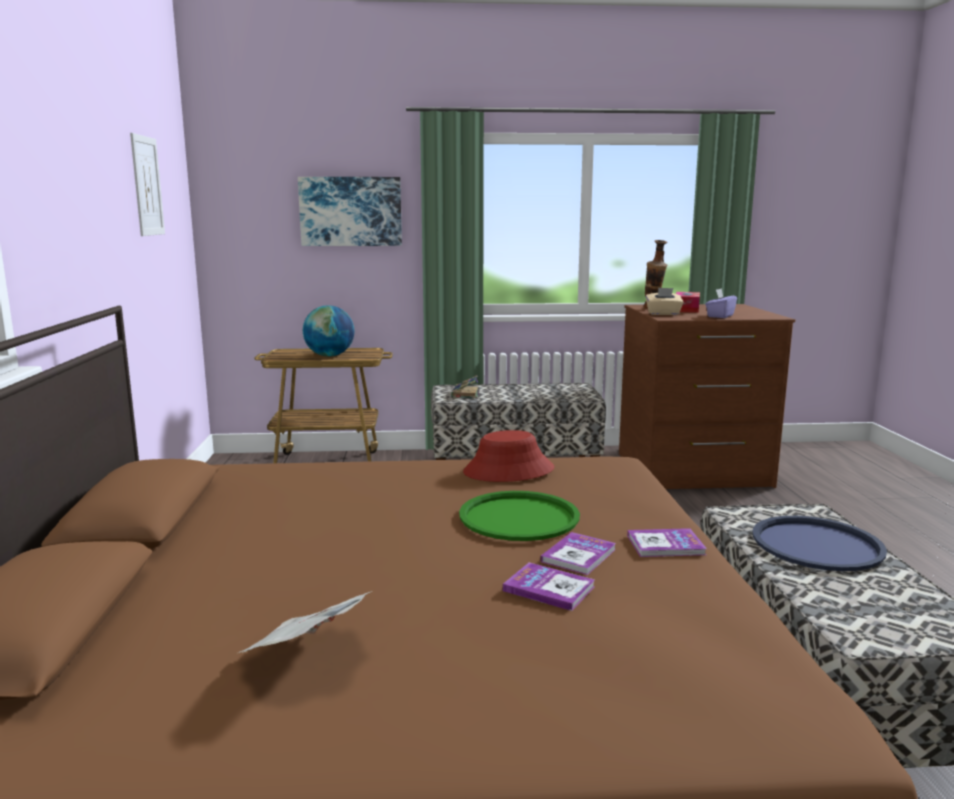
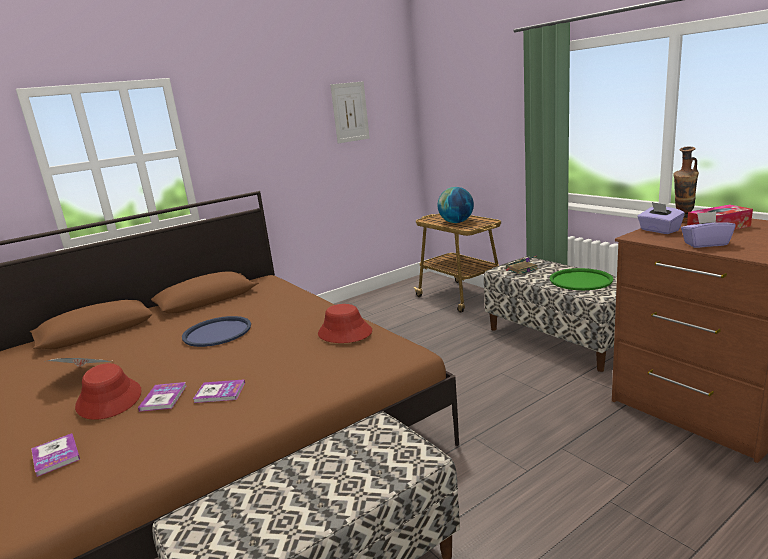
camera: 60 degrees right, 5 degrees up
picture [298,177,402,246] -> none
green tray [459,491,580,541] -> green tray moved to [550,268,613,290]
book [627,528,707,557] -> book moved to [31,433,80,477]
beige tissue box [646,288,684,315] -> purple tissue box [638,202,685,234]
blue tray [753,516,887,571] -> blue tray moved to [182,316,251,347]
none -> red hat [75,363,142,420]

